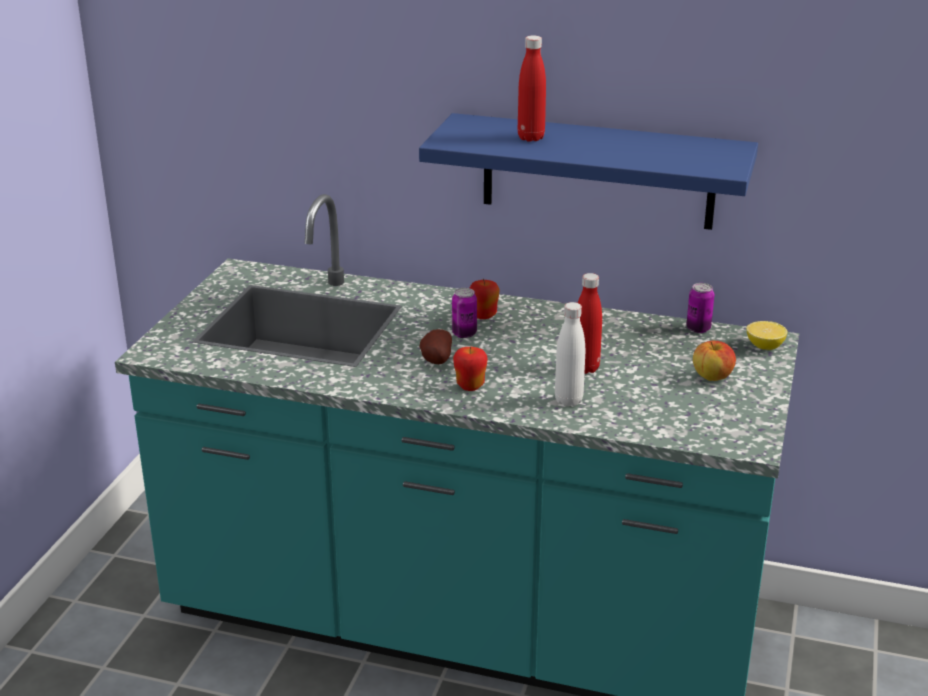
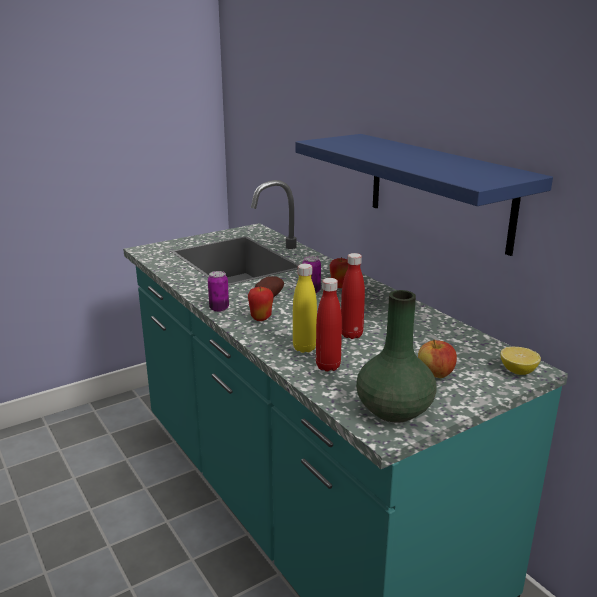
camera: 40 degrees right, 5 degrees down
red bottle [518,35,546,142] -> red bottle moved to [316,278,342,372]
white bottle [555,302,585,406] -> yellow bottle [293,264,317,353]
can [686,283,714,333] -> can moved to [208,271,229,312]
none -> green vase [356,290,437,423]

